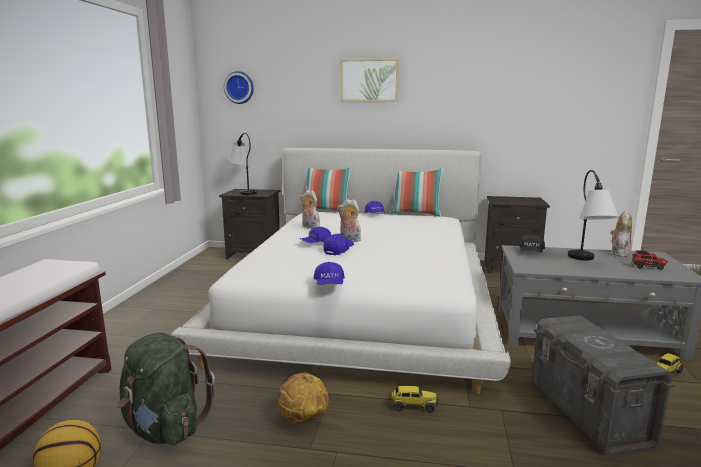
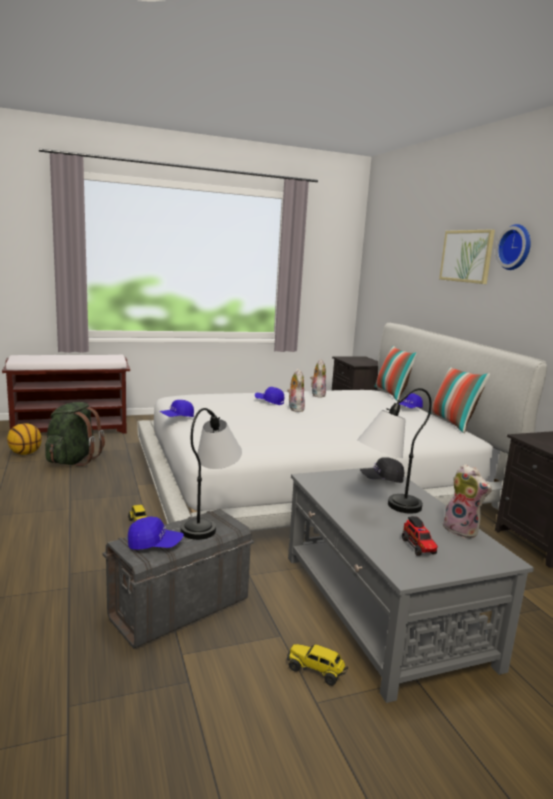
camera: 60 degrees right, 0 degrees up
wall clock [224,71,254,104] -> wall clock moved to [496,224,531,270]
table lamp [227,133,257,195] -> table lamp moved to [180,408,242,540]
basketball [278,373,329,424] -> none
blue cap [323,234,354,255] -> blue cap moved to [128,516,184,550]
plush toy [611,210,632,257] -> plush toy turned 45 degrees clockwise [443,464,492,538]

